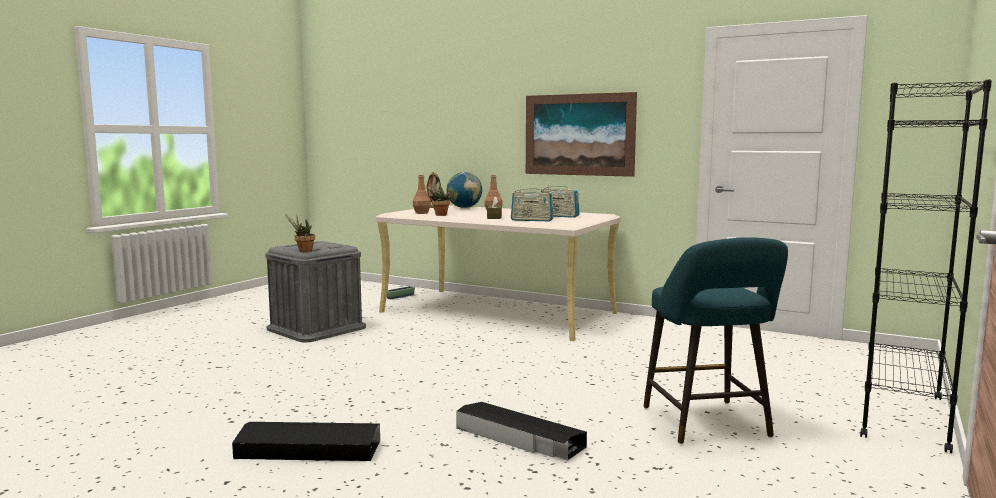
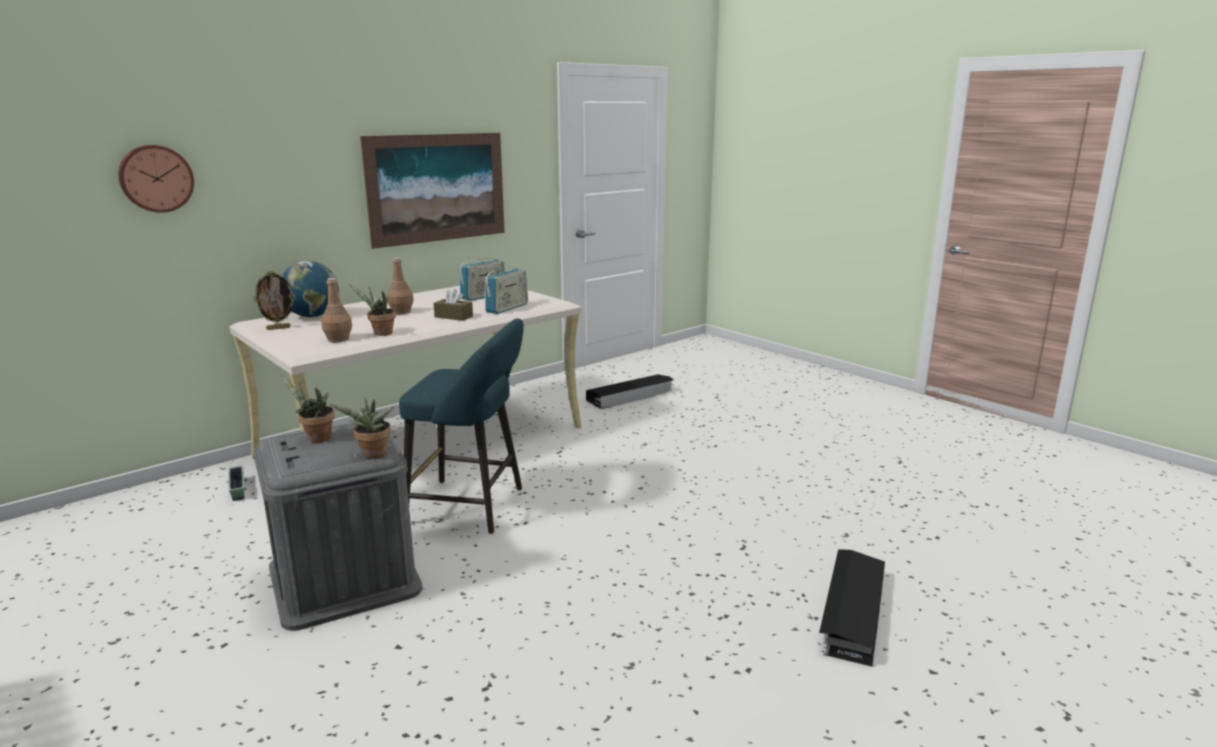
camera: 70 degrees left, 10 degrees up
black storage box [456,402,587,460] -> black storage box moved to [586,374,674,409]
turquoise stool [644,237,788,444] -> turquoise stool moved to [399,318,524,534]
black bookcase [860,80,992,453] -> none
none -> wall clock [118,145,194,213]
none -> potted plant [281,374,335,442]

